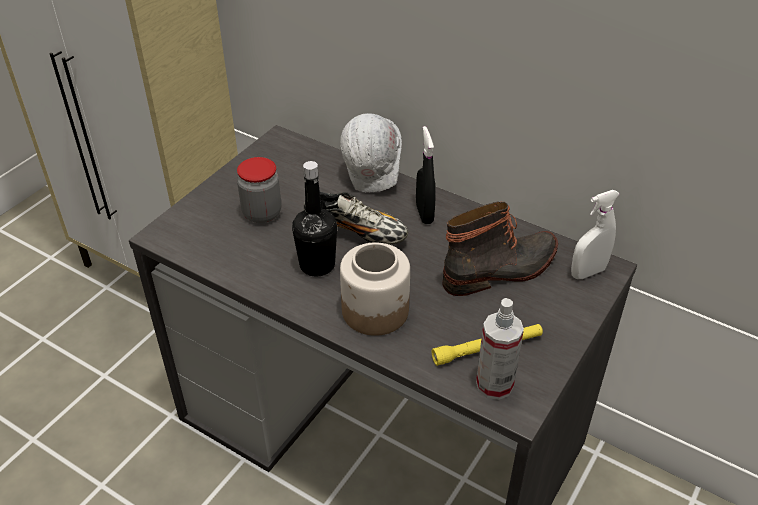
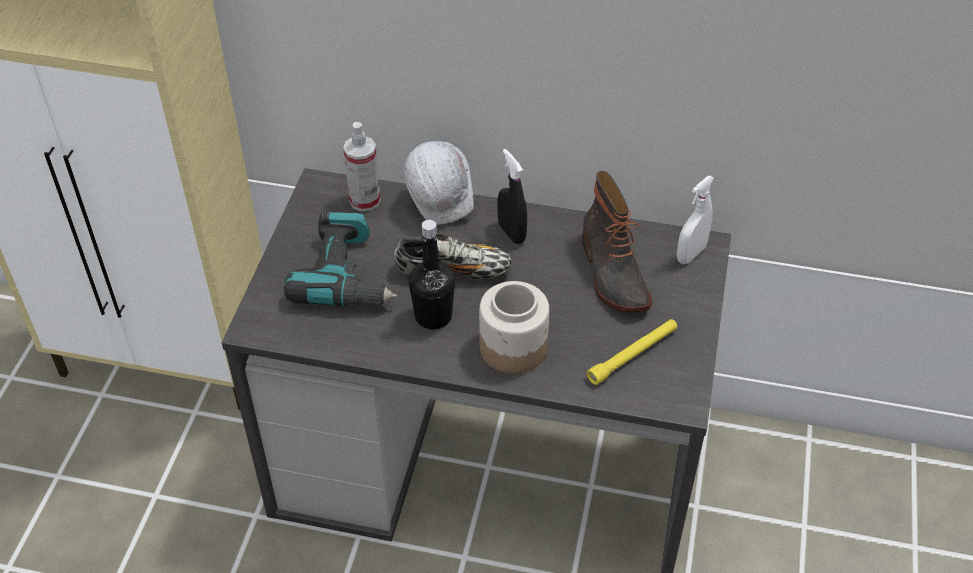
camera: 20 degrees left, 5 degrees up
jar [237,157,281,223] -> power drill [284,211,397,307]
boot [442,202,558,296] -> boot turned 120 degrees clockwise [582,170,652,313]
spray bottle [476,298,524,400] -> spray bottle moved to [343,122,381,212]

